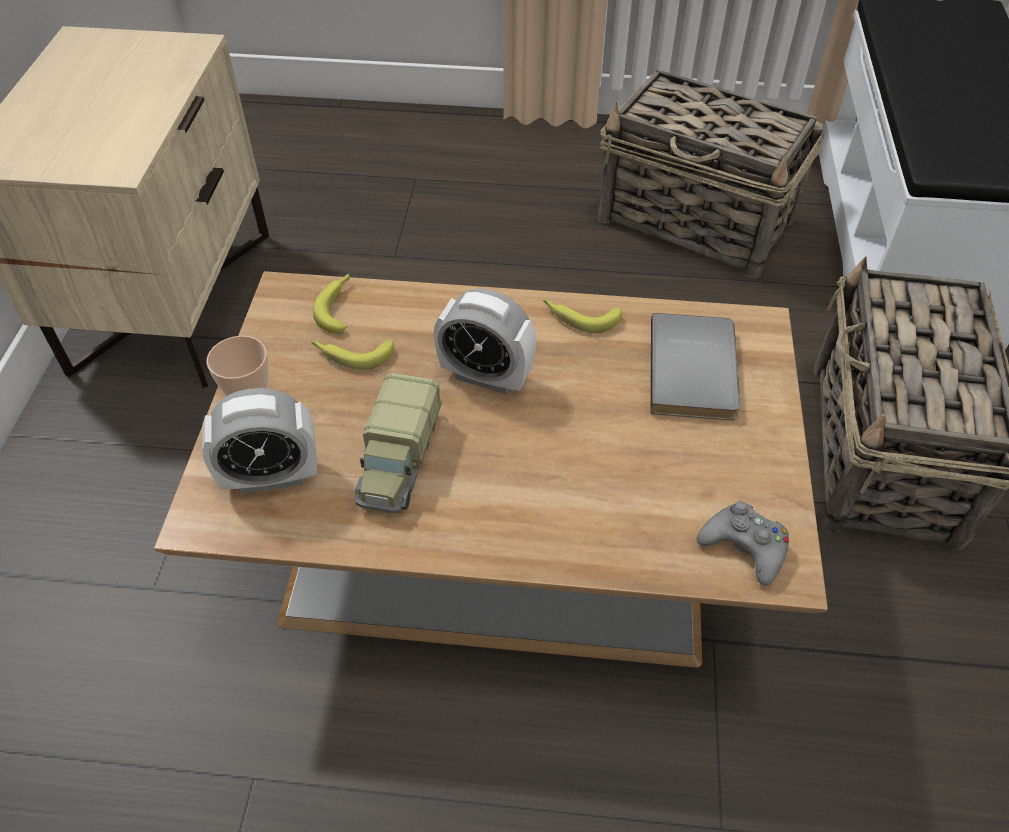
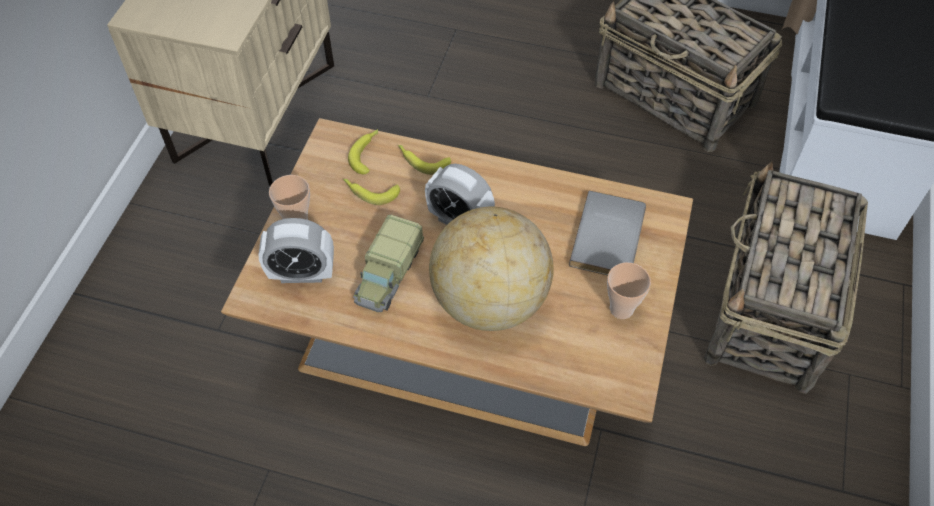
camera: 10 degrees right, 5 degrees up
banana [543,299,622,333] -> banana moved to [398,145,451,175]
grey game controller [697,501,789,586] -> none
none -> globe [429,206,553,331]
none -> cup [607,262,651,319]

